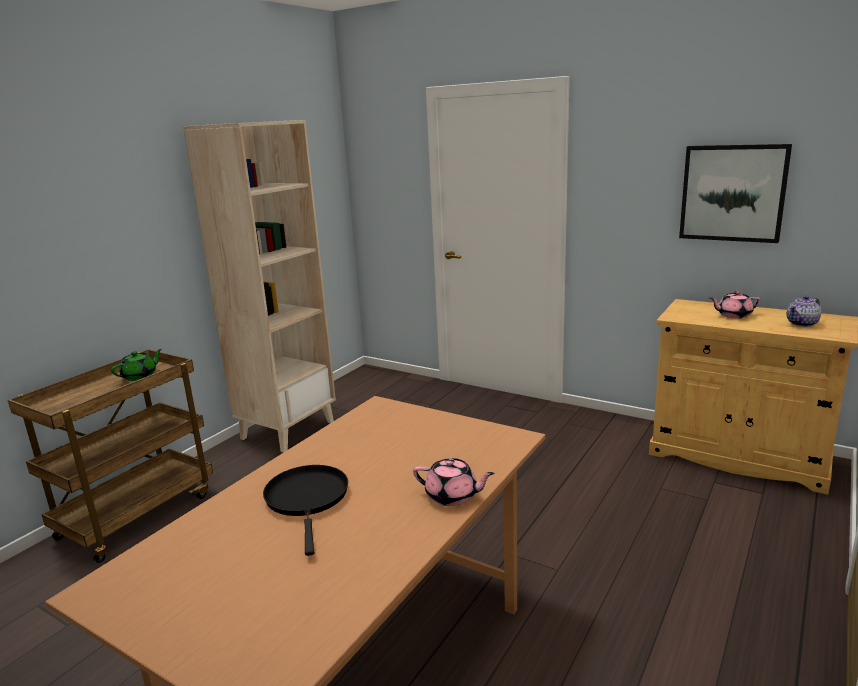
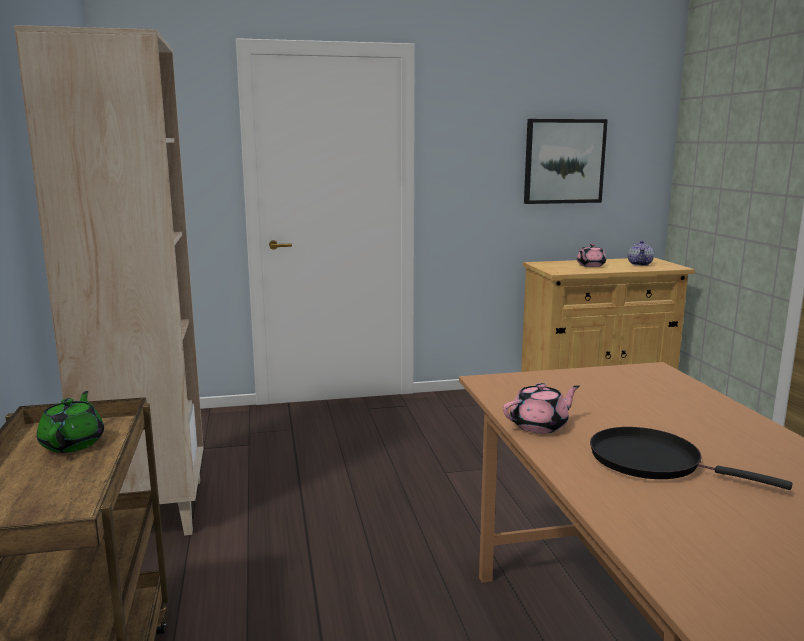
camera: 45 degrees left, 5 degrees down
pink teapot [413,458,495,506] -> pink teapot moved to [503,383,580,434]

